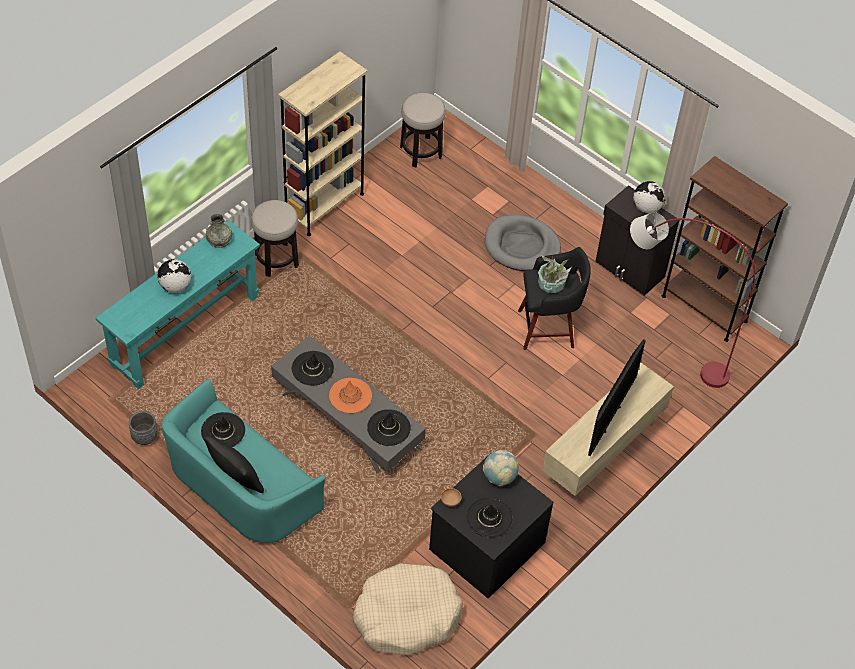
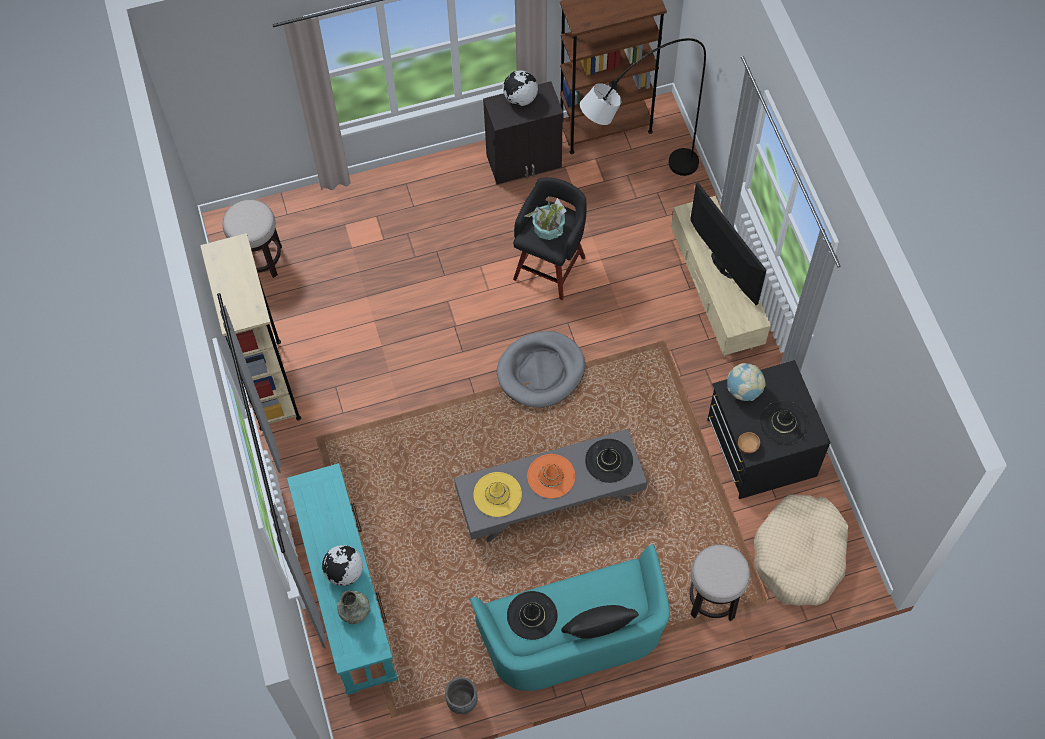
camera: 55 degrees left, 10 degrees up
grey vase [206,214,232,248] -> grey vase moved to [337,591,370,624]
stool [251,200,299,277] -> stool moved to [690,545,750,621]
black hat [292,351,334,386] -> yellow hat [473,472,522,517]
grey dog bed [485,215,561,271] -> grey dog bed moved to [497,331,585,408]
red floor lamp [630,212,756,388] -> grey floor lamp [580,38,706,176]

